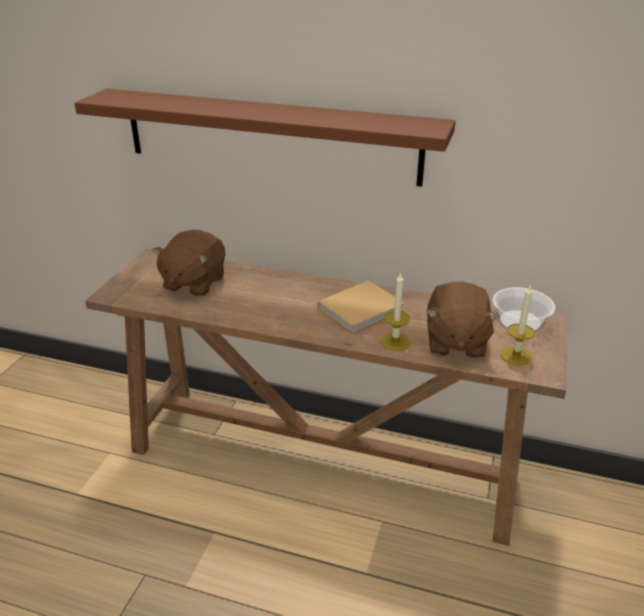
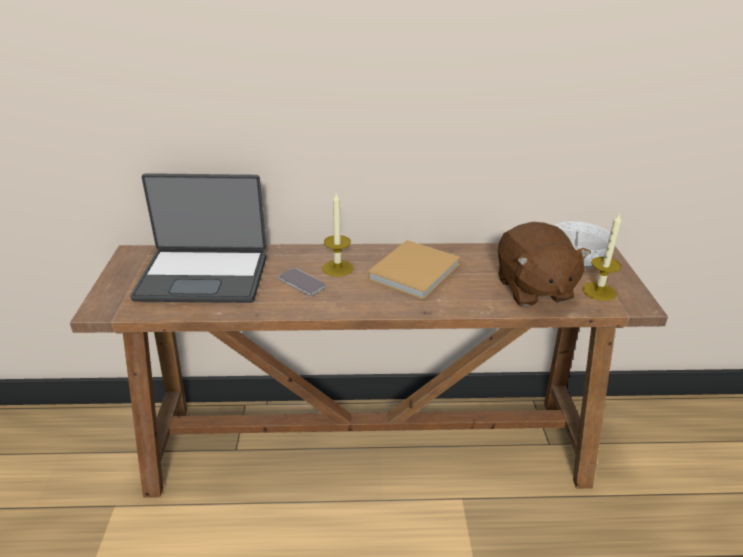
camera: 20 degrees left, 0 degrees up
brown shelf [74,89,456,187] -> none
brown plush toy [152,230,225,297] -> laptop [130,173,266,303]
candle [380,272,410,351] -> candle moved to [323,191,353,277]
none -> phone [278,268,326,296]

